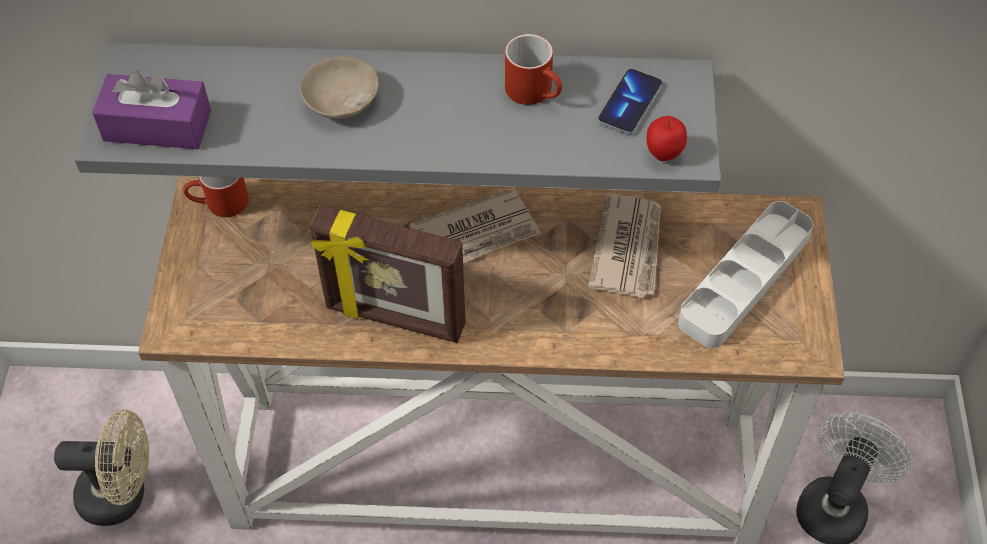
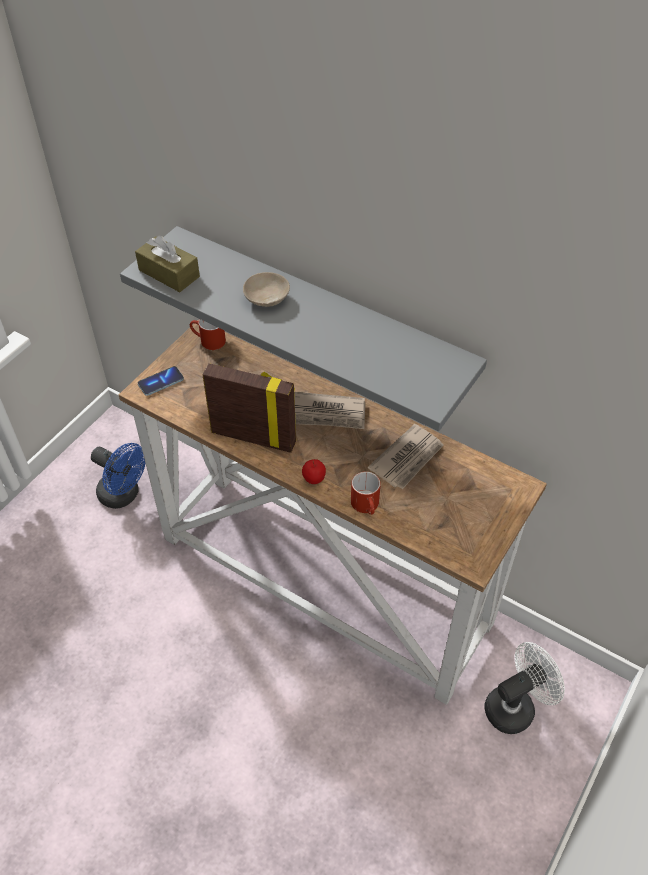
camera: 30 degrees right, 5 degrees down
beige fan [54,409,149,526] -> blue fan [91,443,145,509]
purple tissue box [92,70,211,149] -> brown tissue box [135,236,200,292]
picture frame [310,205,466,343] -> picture frame turned 150 degrees clockwise [202,363,296,453]
red mug [505,34,562,105] -> red mug moved to [351,471,381,515]
phone [598,69,662,135] -> phone moved to [138,366,184,396]
apple [647,116,687,161] -> apple moved to [302,459,326,484]
grey tray [678,201,813,348] -> none

